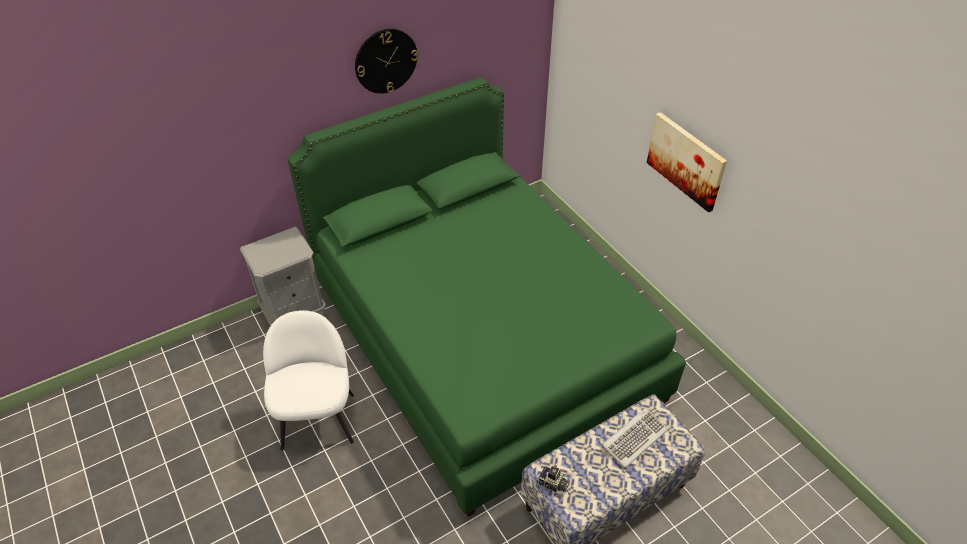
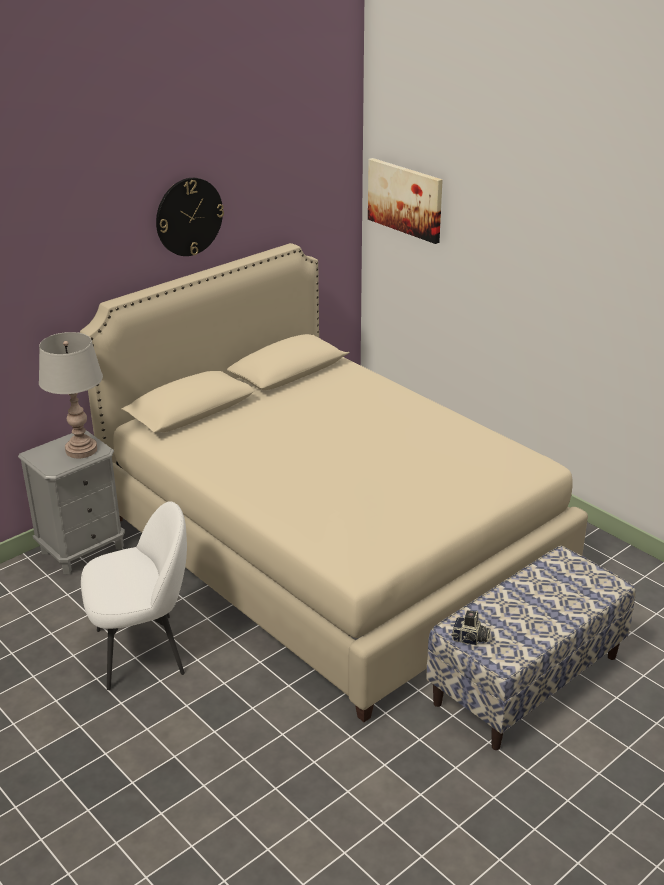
camera: 10 degrees left, 15 degrees down
white chair [263,310,354,451] -> white chair turned 90 degrees clockwise [81,501,187,690]
green bed [287,77,686,517] -> beige bed [80,243,588,722]
keyboard [602,408,668,468] -> none
picture [647,112,727,212] -> picture moved to [368,158,443,244]
none -> grey table lamp [39,332,103,458]

